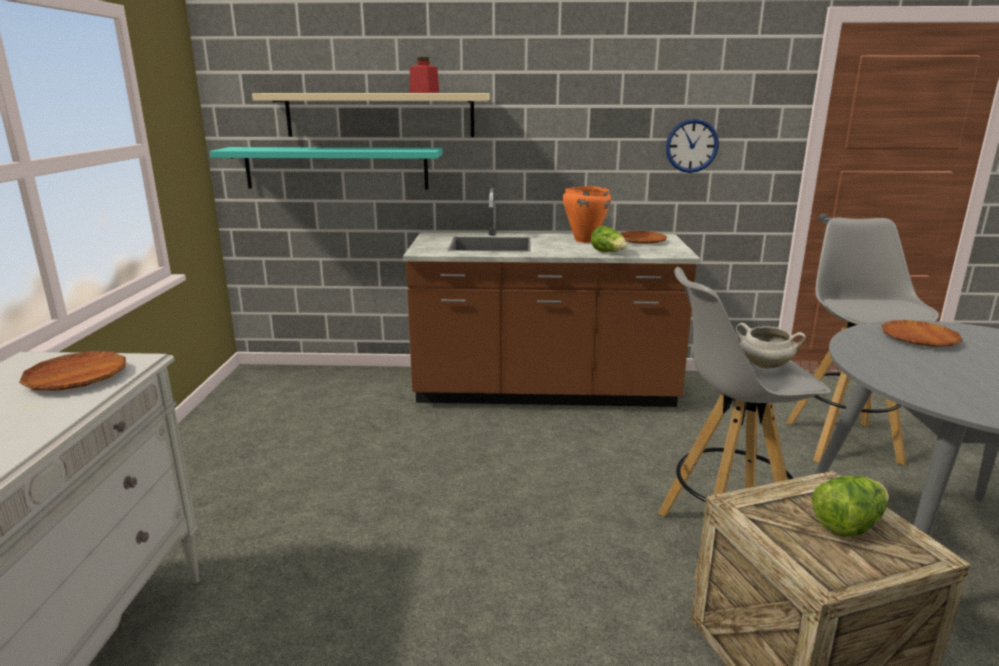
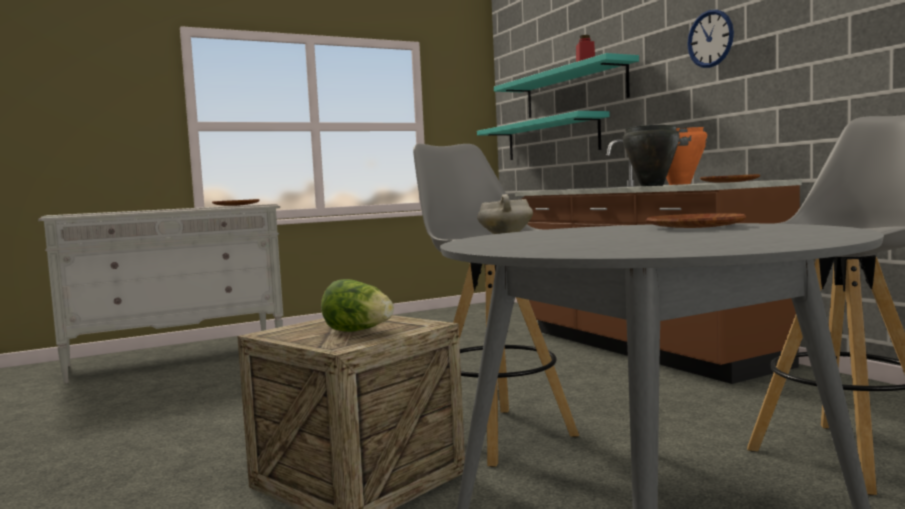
camera: 60 degrees right, 15 degrees down
beige shelf [252,93,490,137] -> turquoise shelf [494,53,639,118]
lettuce [591,226,627,252] -> black cooking pot [623,125,680,187]
wall clock [666,119,719,173] -> wall clock moved to [687,9,734,68]

